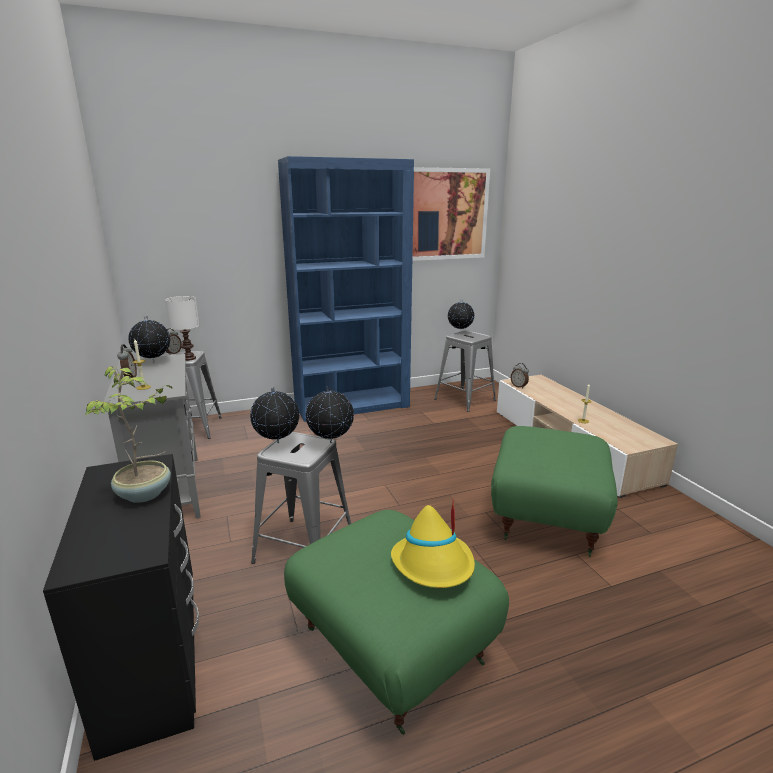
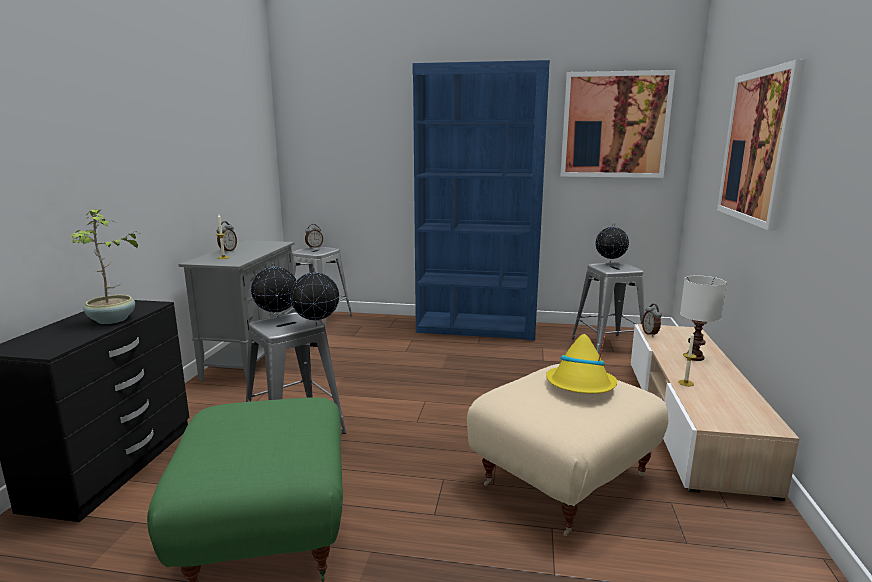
camera: 30 degrees right, 5 degrees down
globe [128,316,170,363] -> none
white table lamp [165,296,199,361] -> white table lamp moved to [680,276,727,361]
yellow hat [391,498,475,588] -> yellow hat moved to [546,333,617,394]
green ottoman [491,426,618,557] -> beige ottoman [467,364,668,536]
none -> picture [717,59,806,230]

